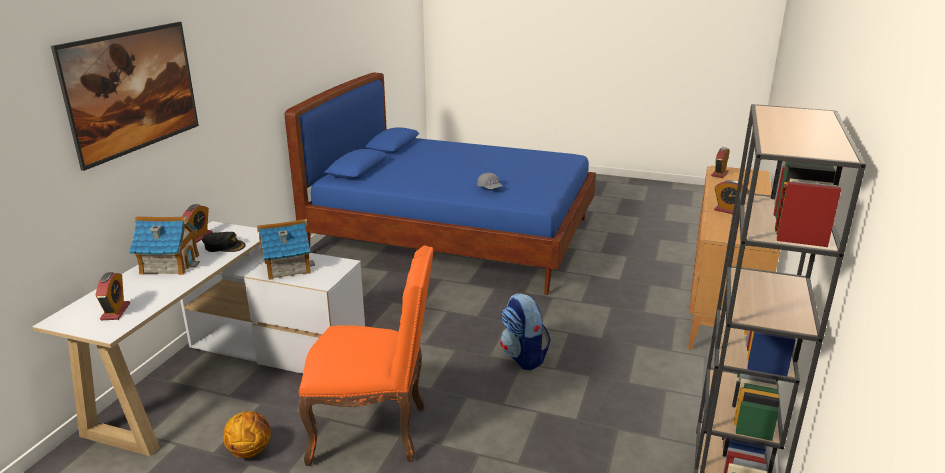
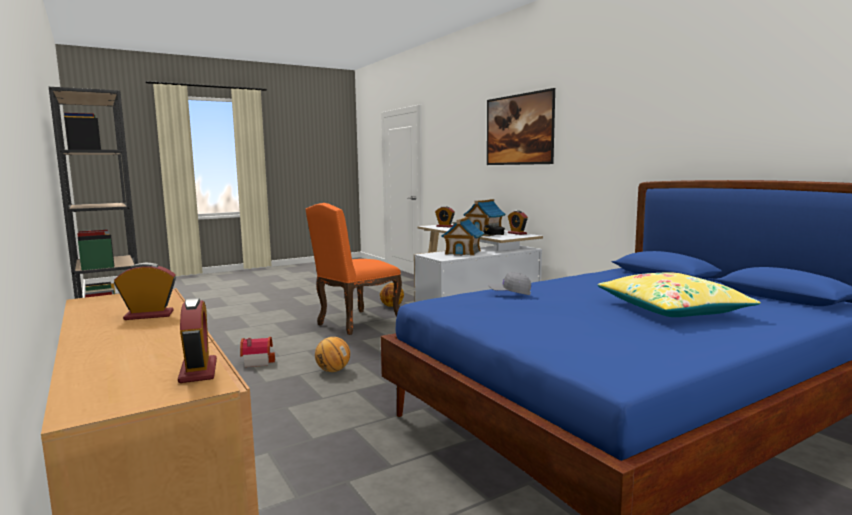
camera: 130 degrees right, 15 degrees down
backpack [500,293,551,370] -> basketball [315,337,350,372]
none -> toy house [240,337,275,367]
none -> yellow pillow [597,272,761,317]

